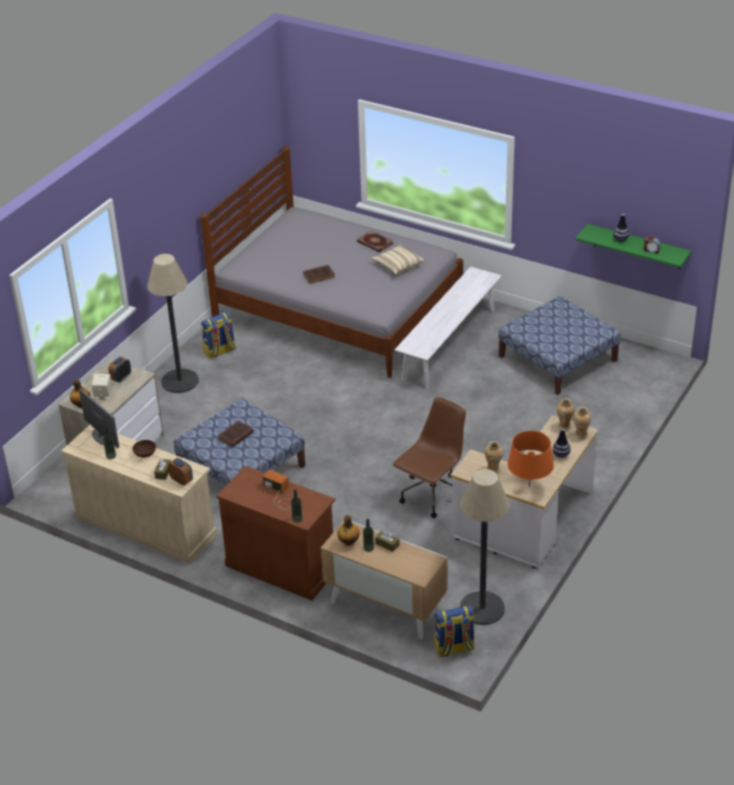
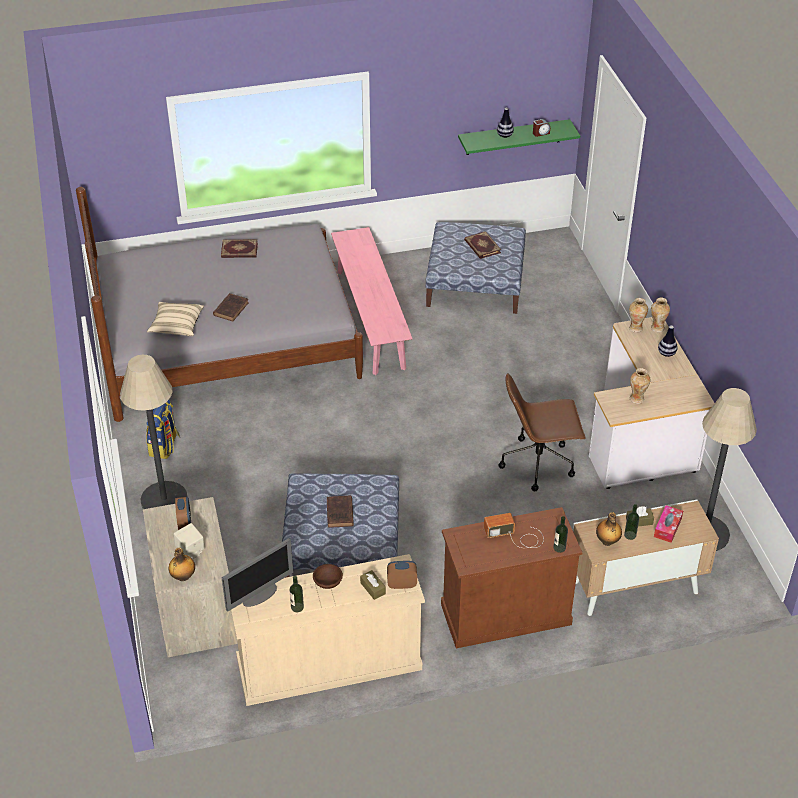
camera: 45 degrees left, 5 degrees up
monitor [79,389,119,448] -> monitor turned 135 degrees clockwise [222,538,293,611]
beige pillow [371,244,425,275] -> beige pillow moved to [147,302,204,336]
brown office chair [393,397,466,518] -> brown office chair turned 90 degrees counterclockwise [498,373,585,491]
white bench [395,267,502,389] -> pink bench [331,227,413,375]
backpack [434,605,475,657] -> none
orange table lamp [507,431,554,487] -> none
none -> book [464,231,501,259]
none -> tissue box [654,505,683,543]

